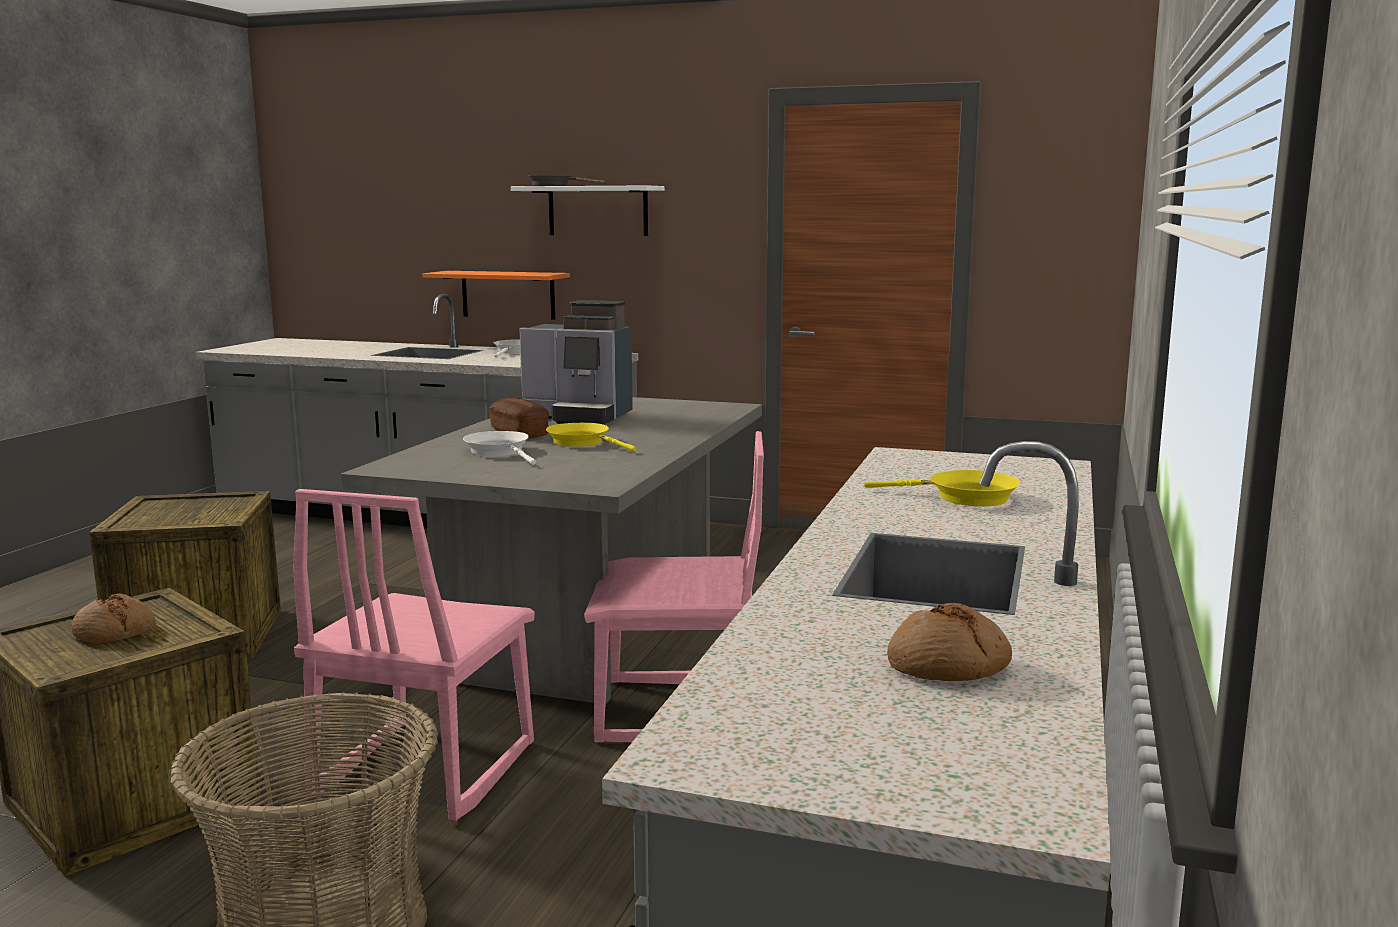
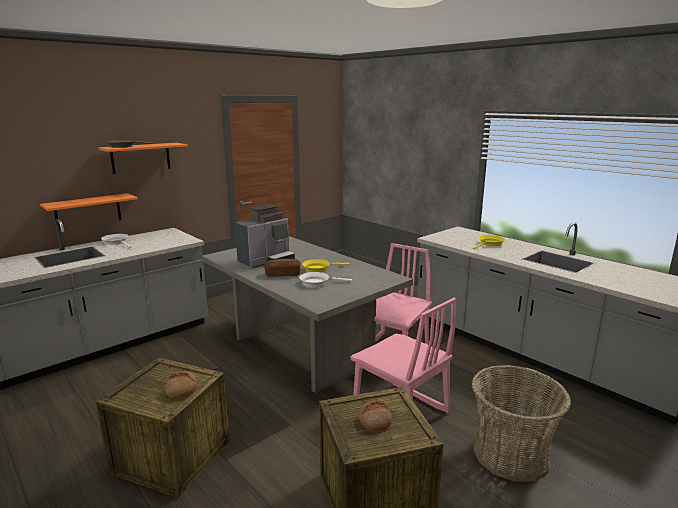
camera: 60 degrees left, 5 degrees up
white shelf [511,185,665,236] -> orange shelf [98,143,188,174]
bread [887,603,1012,681] -> bread moved to [165,371,198,398]

